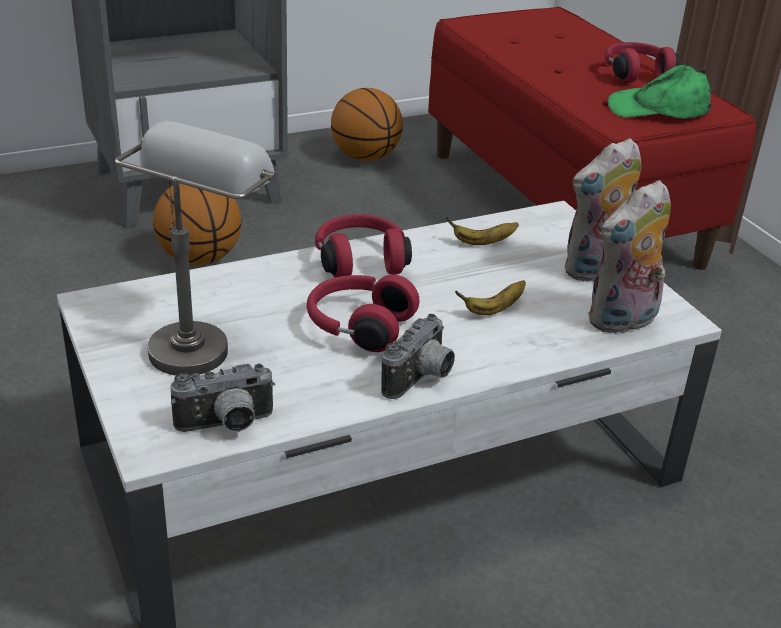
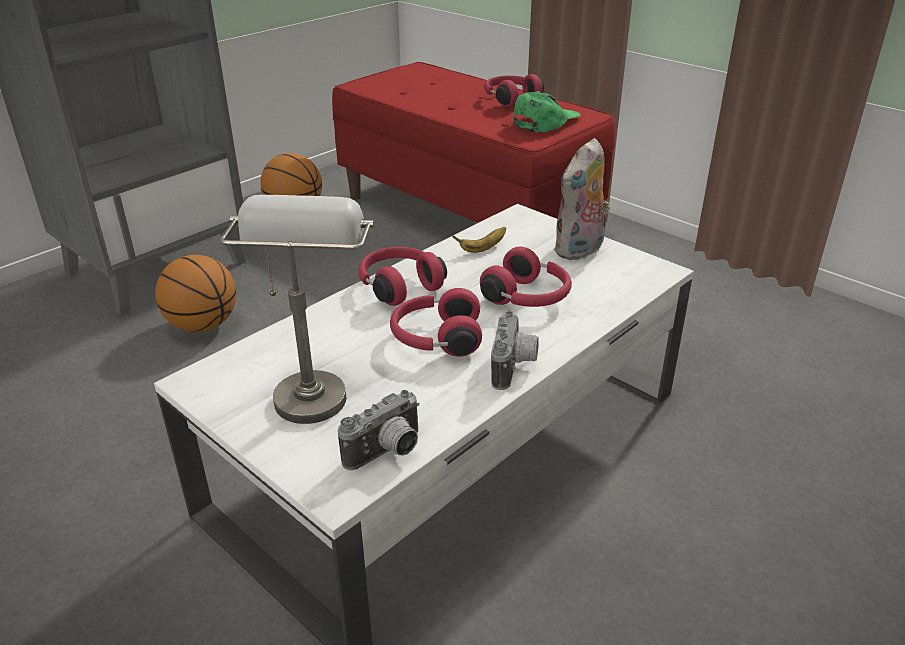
camera: 20 degrees left, 0 degrees up
banana [455,280,526,315] -> red headphones [480,247,572,307]
plush toy [588,180,671,334] -> none
green cap [608,65,711,119] -> green cap turned 150 degrees clockwise [514,91,581,133]

